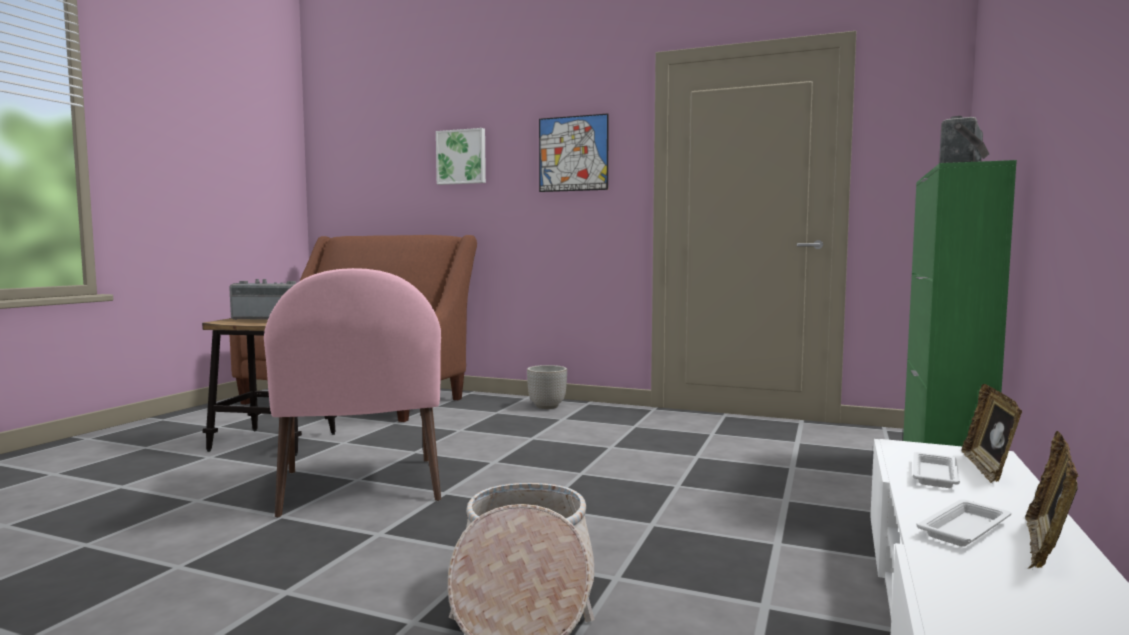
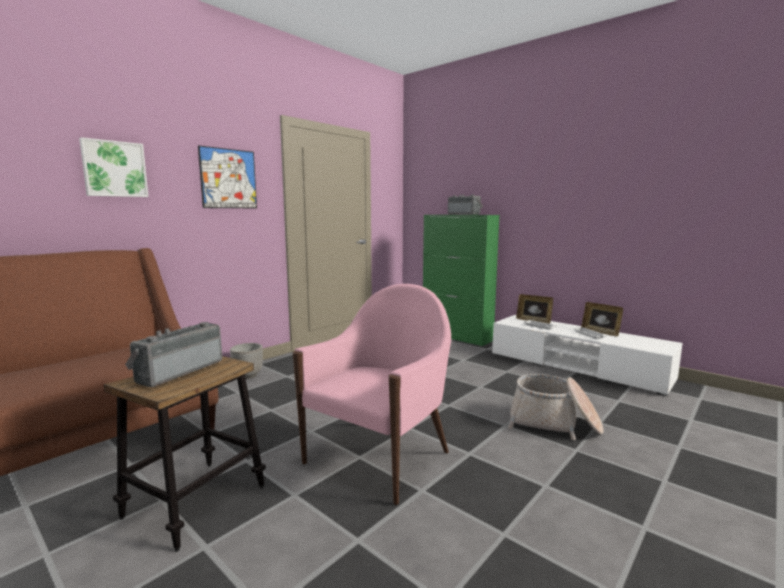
camera: 70 degrees left, 5 degrees up
pink armchair [264,268,441,518] -> pink armchair turned 60 degrees counterclockwise [293,284,451,505]

